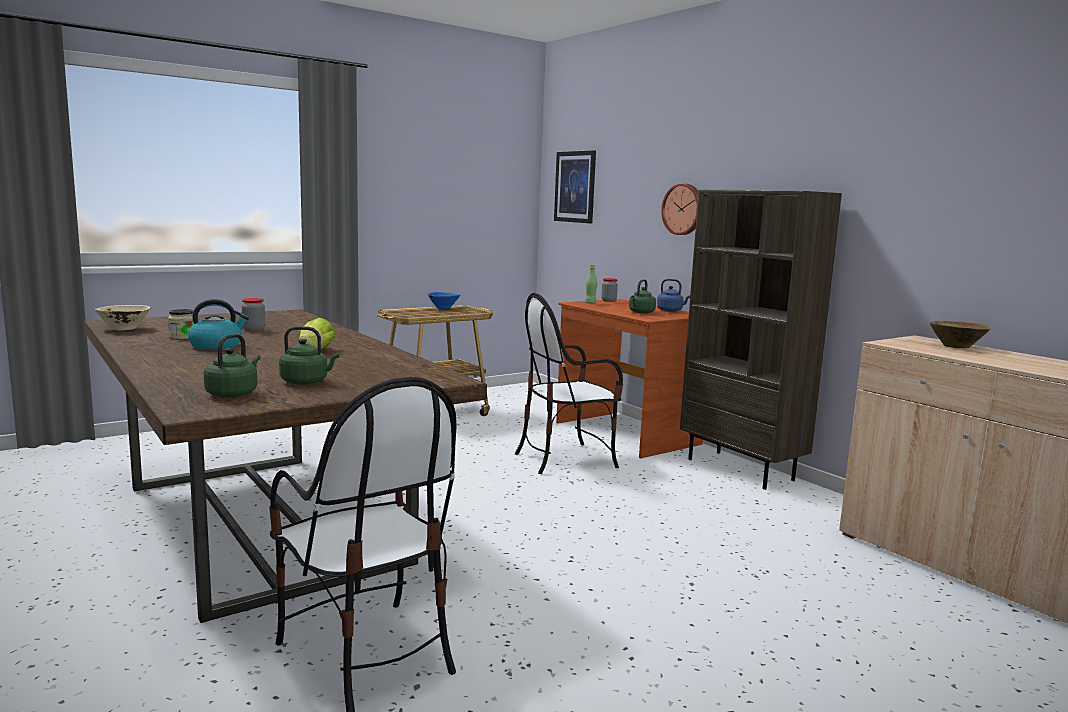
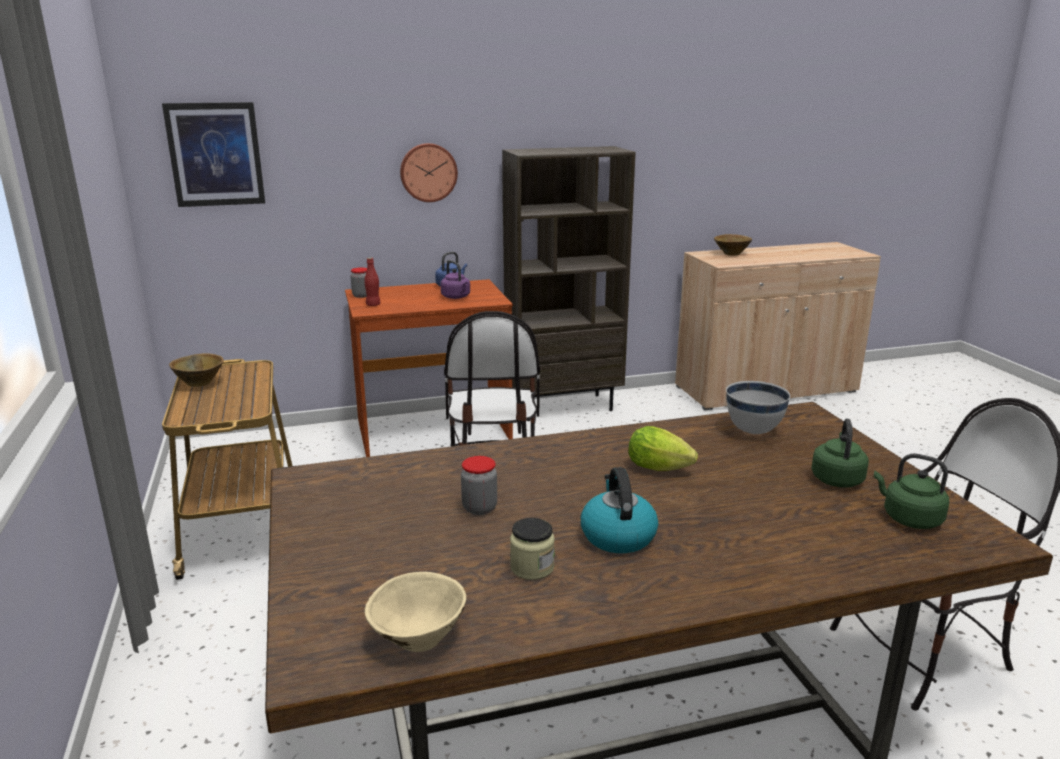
camera: 70 degrees left, 10 degrees up
blue bowl [428,292,460,309] -> brown bowl [169,353,224,387]
green bottle [585,264,597,304] -> red bottle [364,258,381,306]
green kettle [629,279,656,314] -> purple kettle [440,260,470,299]
none -> white bowl [726,381,790,434]

